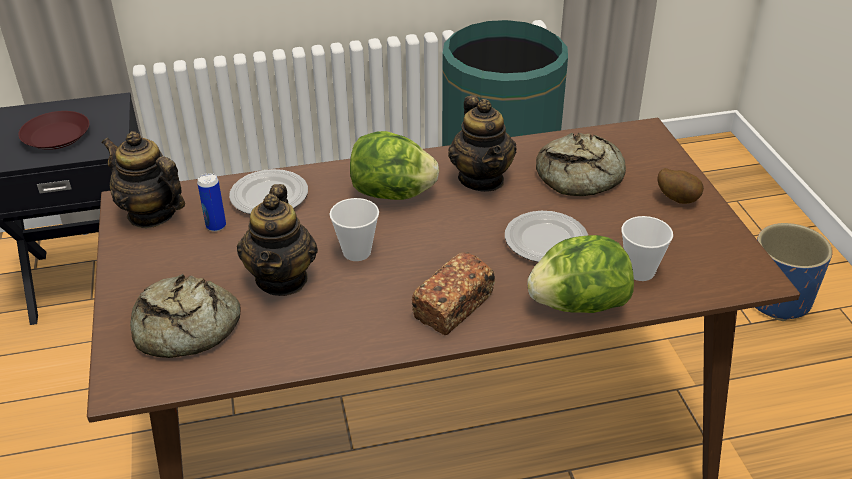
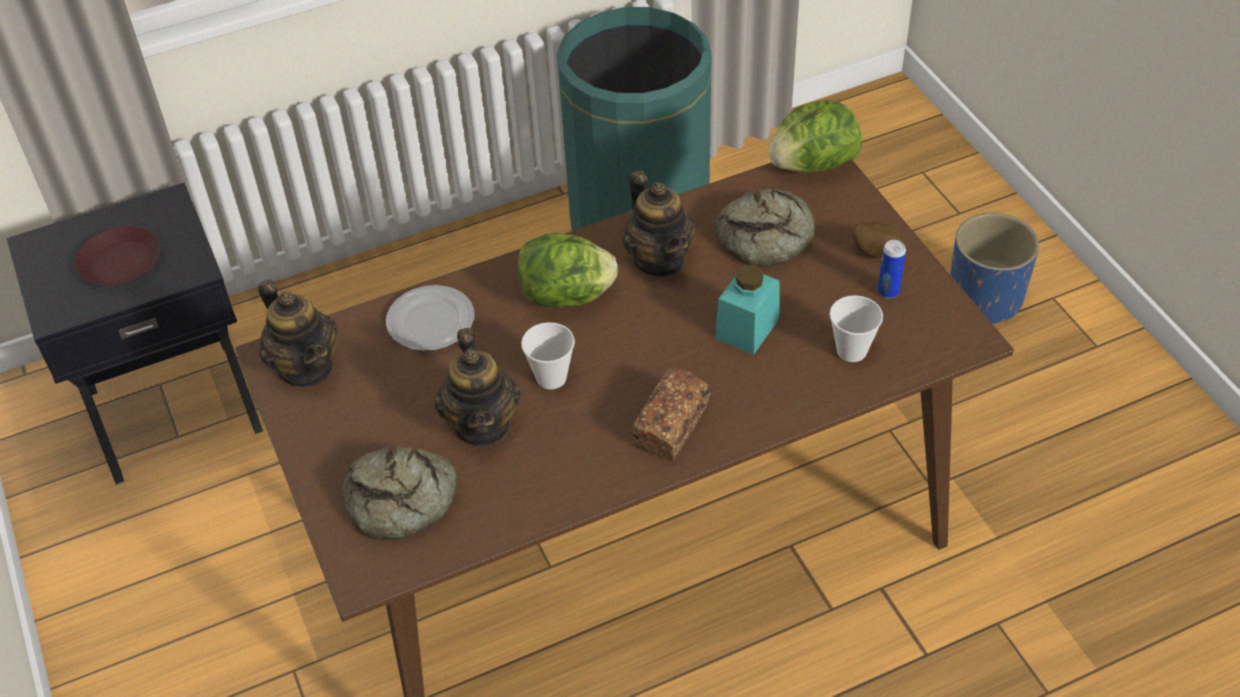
camera: 10 degrees left, 10 degrees up
teapot [102,131,185,228] -> teapot turned 150 degrees counterclockwise [258,279,337,386]
can [197,173,226,232] -> can moved to [878,240,906,298]
plate [505,211,588,262] -> turquoise jar [715,265,779,355]
lettuce [527,235,634,313] -> lettuce moved to [768,101,862,173]

